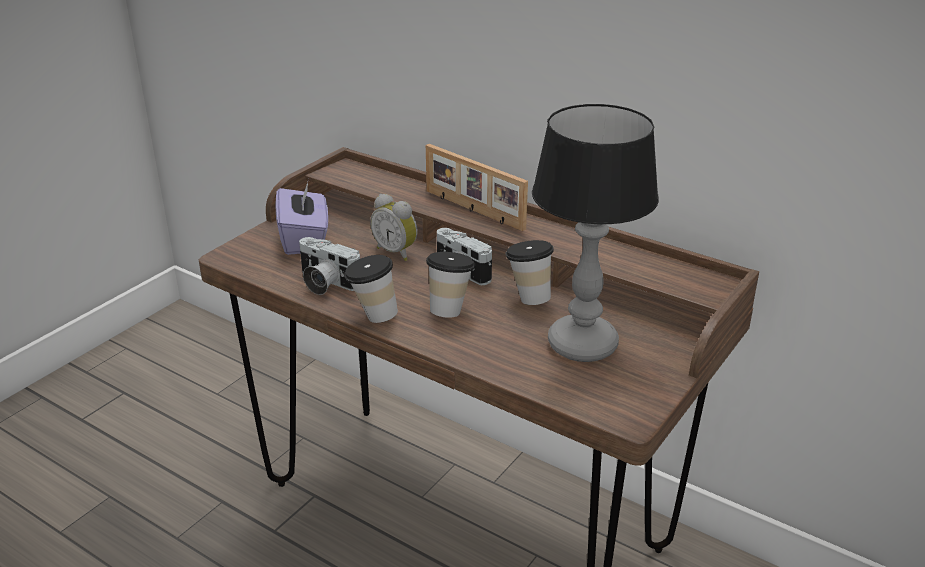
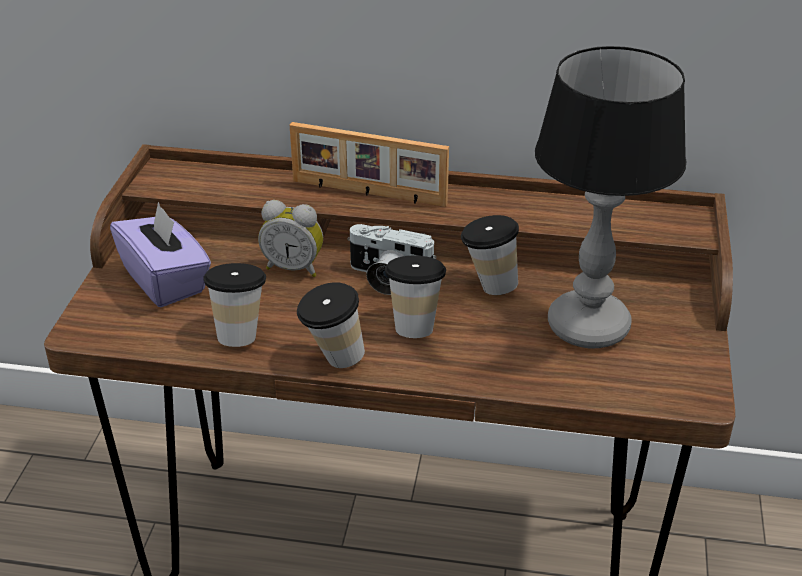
camera: 25 degrees left, 5 degrees up
camera [299,237,360,295] -> cup [203,263,266,347]

